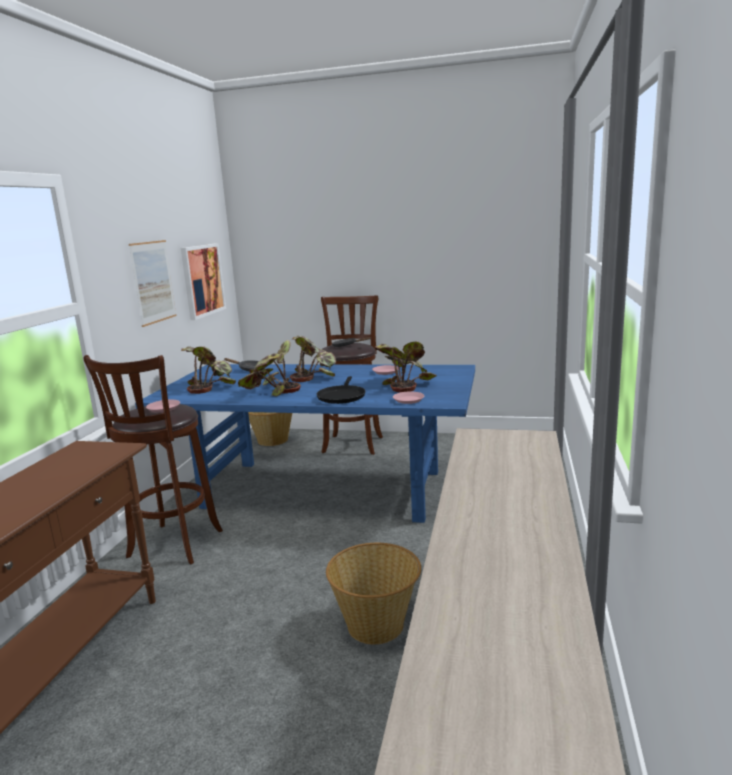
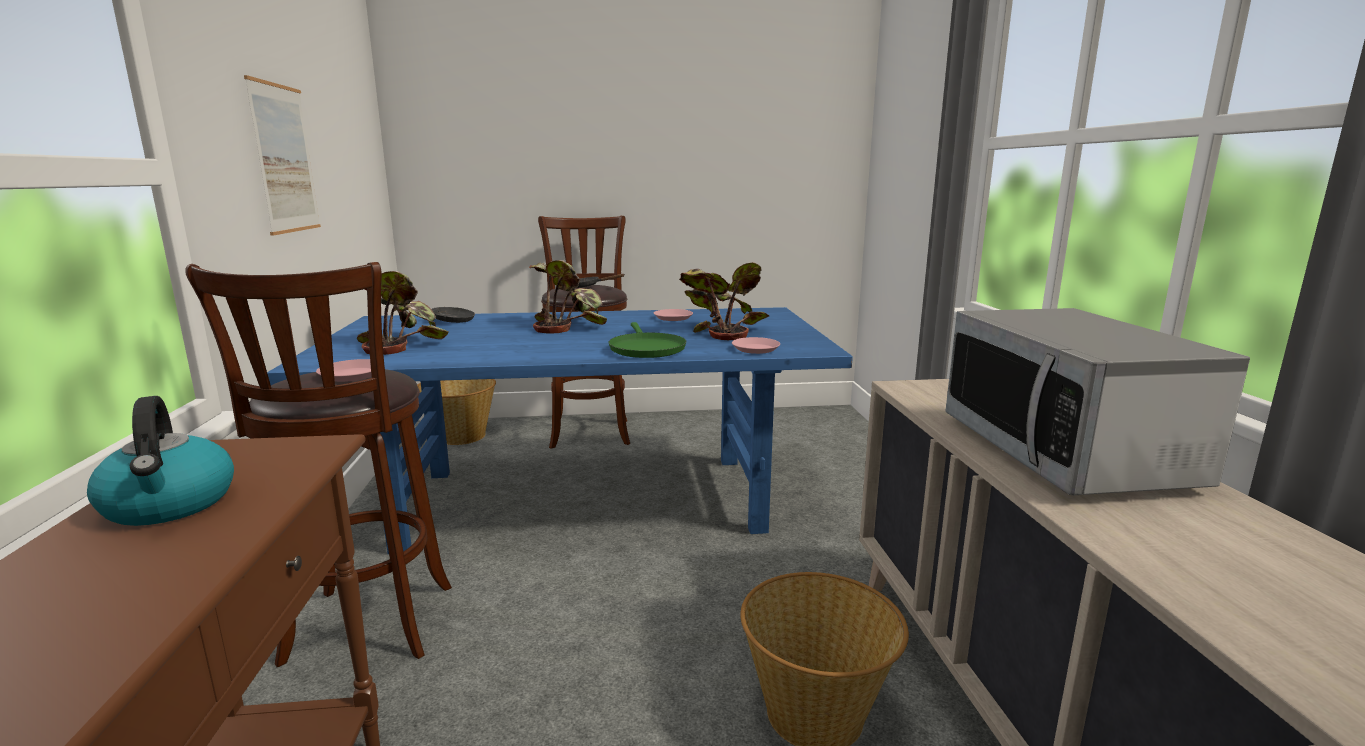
camera: 20 degrees left, 0 degrees up
picture [181,243,226,320] -> none
potted plant [238,340,301,396] -> none
black frying pan [317,376,366,404] -> green frying pan [609,322,686,358]
none -> kettle [87,396,234,526]
none -> microwave [945,308,1250,495]

